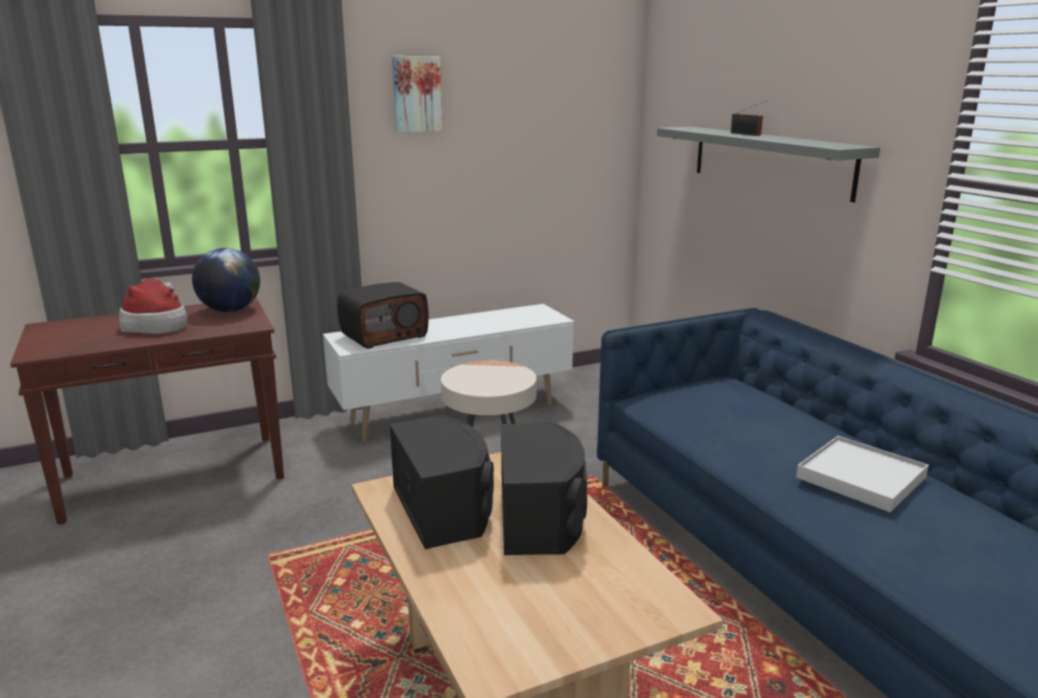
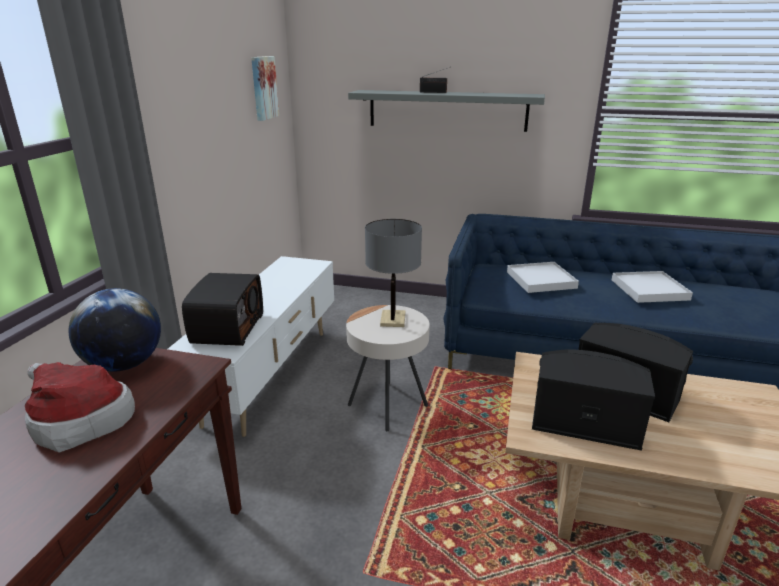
camera: 50 degrees left, 5 degrees up
picture [392,56,443,133] -> picture moved to [251,56,279,121]
none -> grey table lamp [365,219,422,327]
none -> white tray [507,262,579,293]

